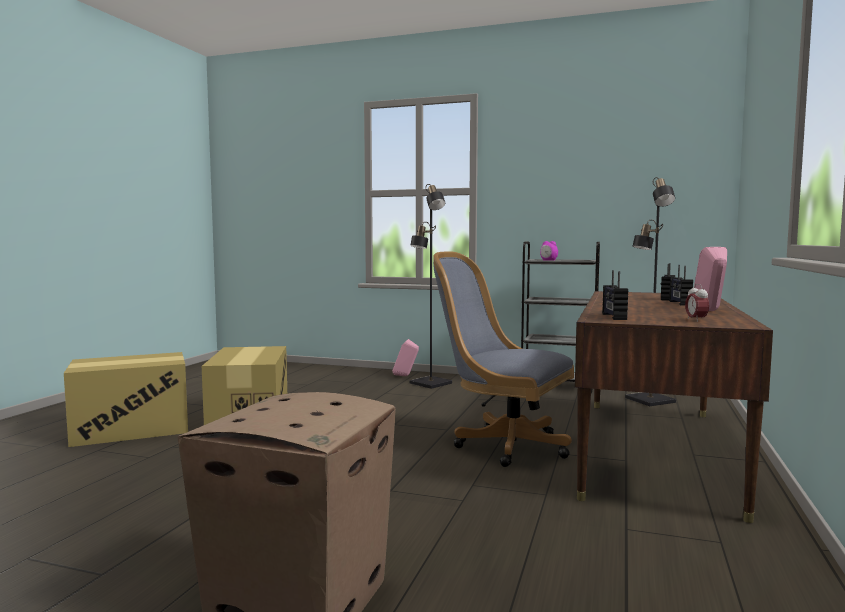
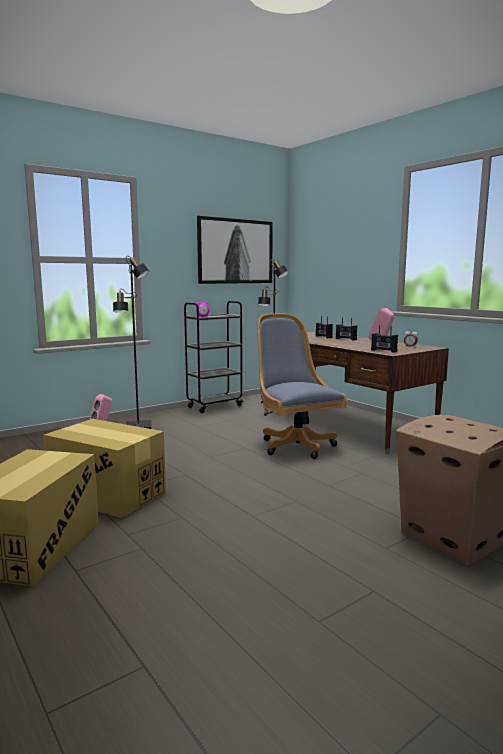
camera: 55 degrees left, 5 degrees up
blue office chair [433,251,574,467] -> blue office chair turned 90 degrees clockwise [257,313,347,459]
none -> picture [197,216,273,284]

